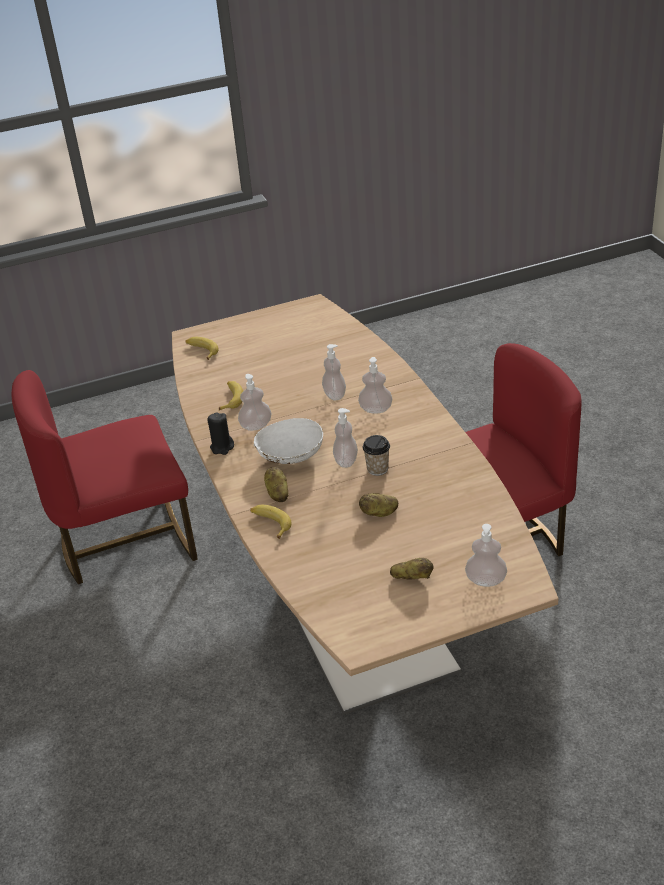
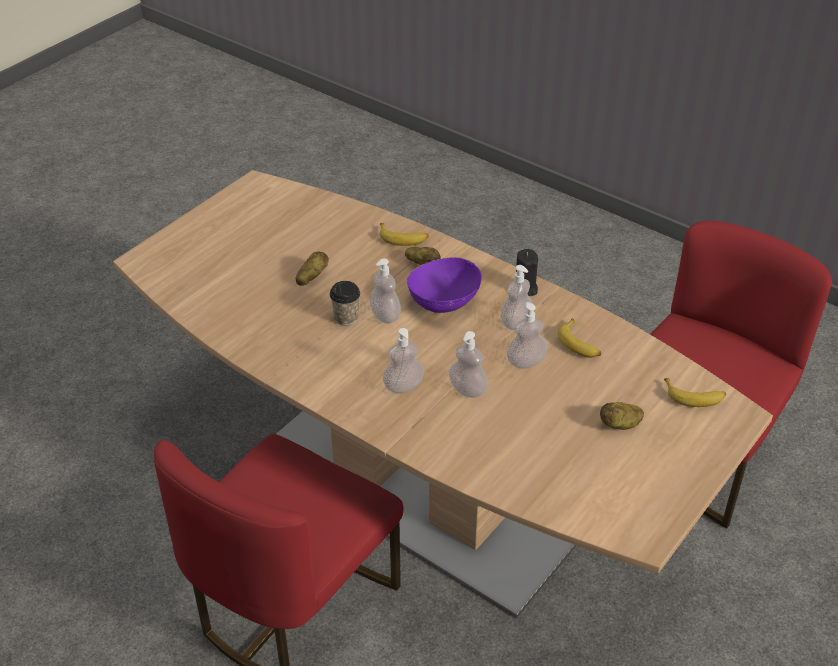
camera: 145 degrees right, 5 degrees up
white bowl [254,418,323,464] -> purple bowl [407,257,482,313]
potato [390,558,433,579] -> potato moved to [600,402,644,430]
soap dispenser [465,524,507,587] -> soap dispenser moved to [507,302,547,369]

